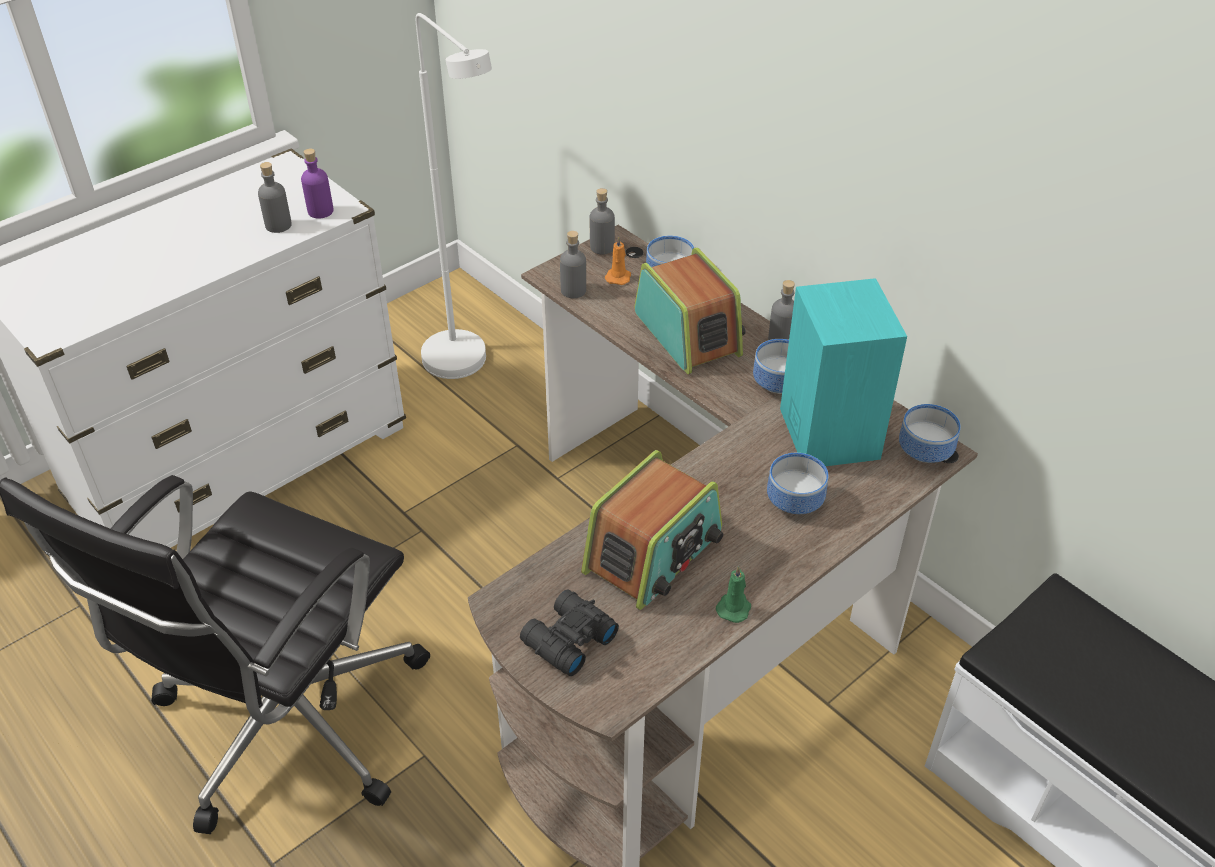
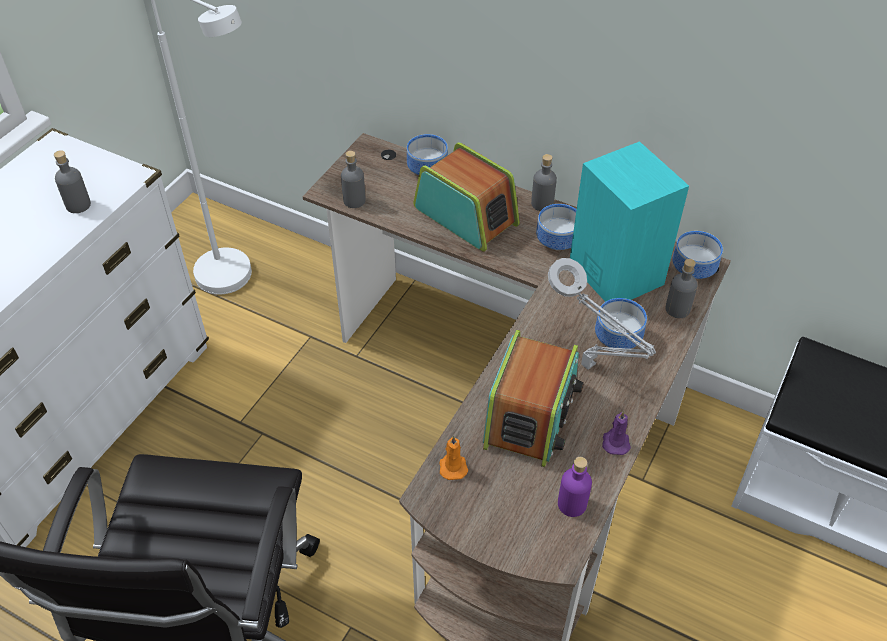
camera: 20 degrees left, 5 degrees up
purple bottle [301,148,334,219] -> purple bottle moved to [558,457,592,517]
black binoculars [520,589,619,676] -> none
grey bottle [590,188,615,254] -> grey bottle moved to [665,259,698,318]
orange candle [605,236,631,285] -> orange candle moved to [439,435,468,480]
green candle [716,566,751,623] -> purple candle [602,410,631,455]
none -> grey table lamp [548,258,656,370]

